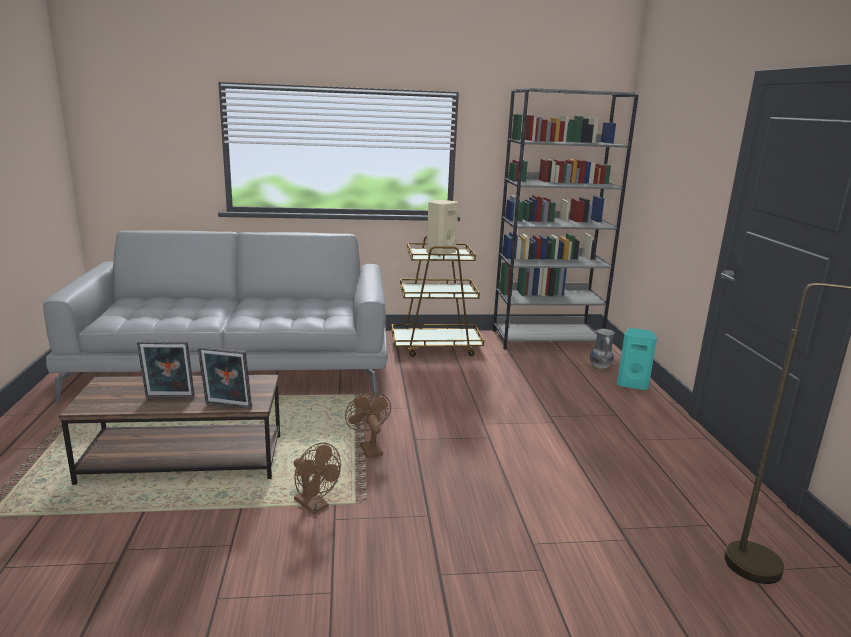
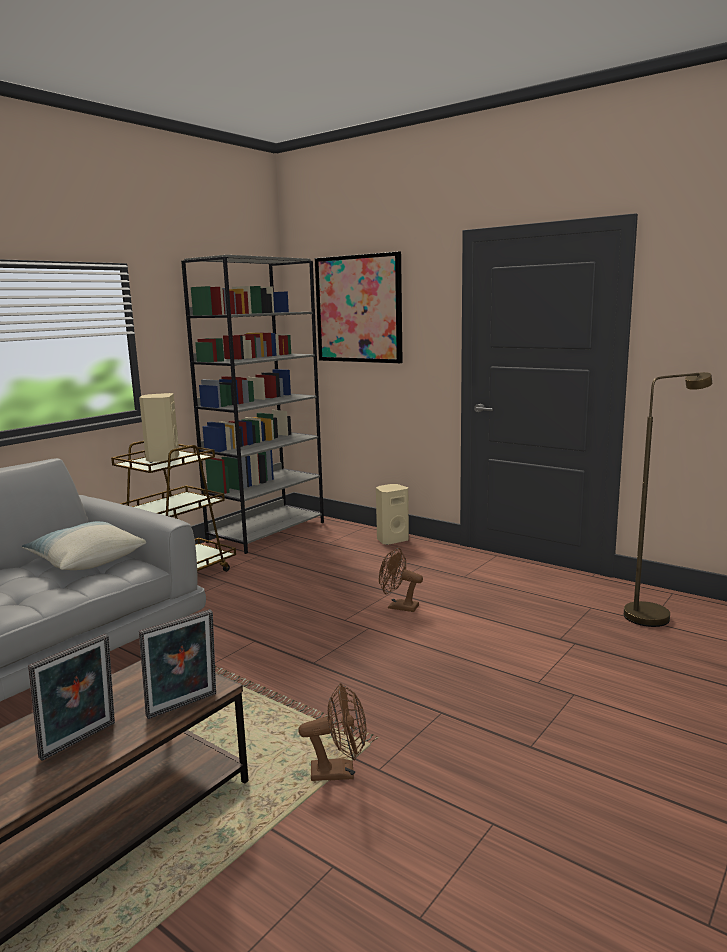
camera: 45 degrees left, 5 degrees down
brown fan [345,392,391,458] -> brown fan moved to [379,548,423,612]
vase [590,329,615,370] -> none
turquoise speaker [617,328,657,390] -> beige speaker [376,484,409,545]
none -> pillow [22,521,146,570]
none -> picture [315,251,403,363]

